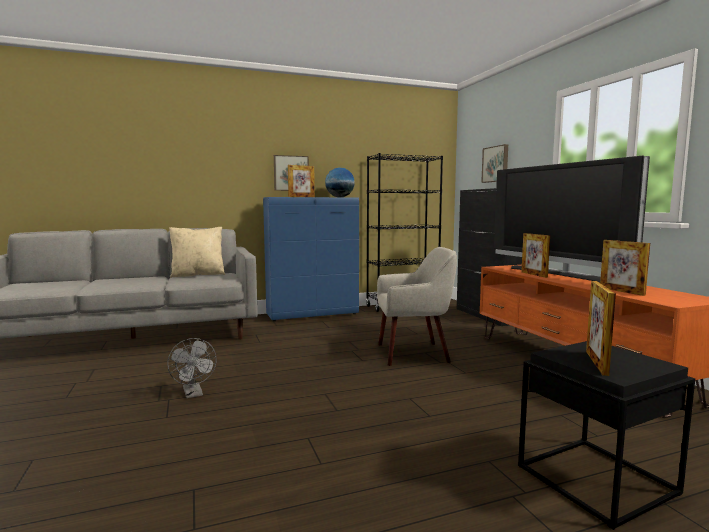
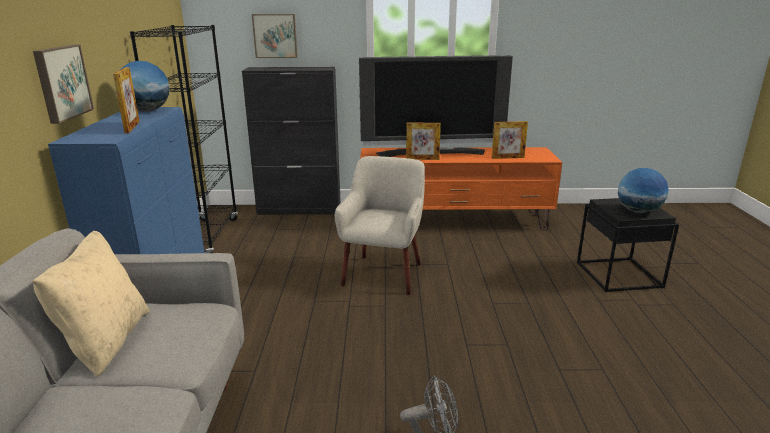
camera: 70 degrees left, 15 degrees up
picture frame [586,281,616,376] -> globe [618,168,669,214]

